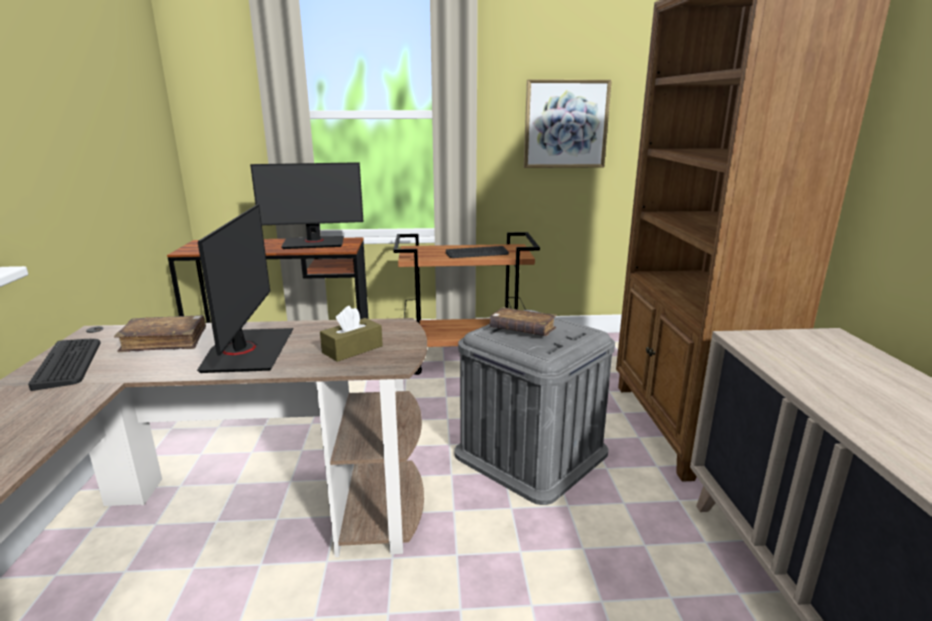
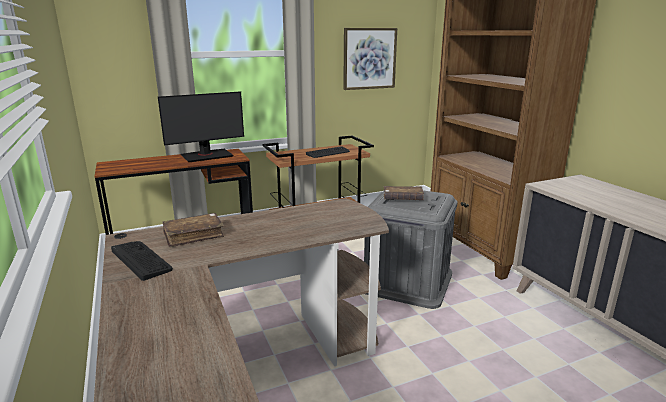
camera: 20 degrees left, 0 degrees up
monitor [197,204,293,373] -> none
brown tissue box [320,306,383,362] -> none

